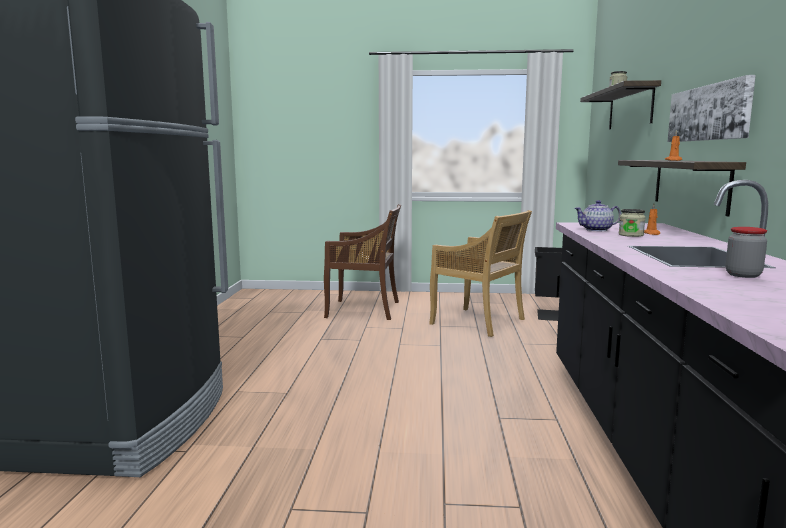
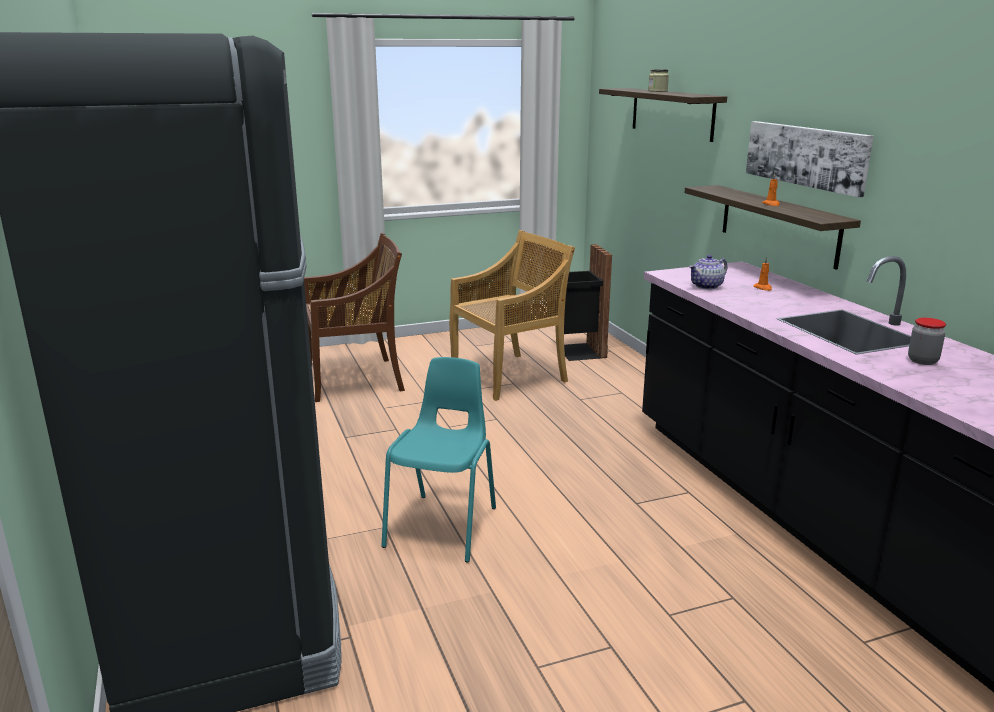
camera: 25 degrees left, 10 degrees up
beige chair [429,210,532,337] -> beige chair turned 45 degrees counterclockwise [449,230,575,401]
jar [619,209,646,237] -> none
none -> turquoise chair [381,357,496,563]

